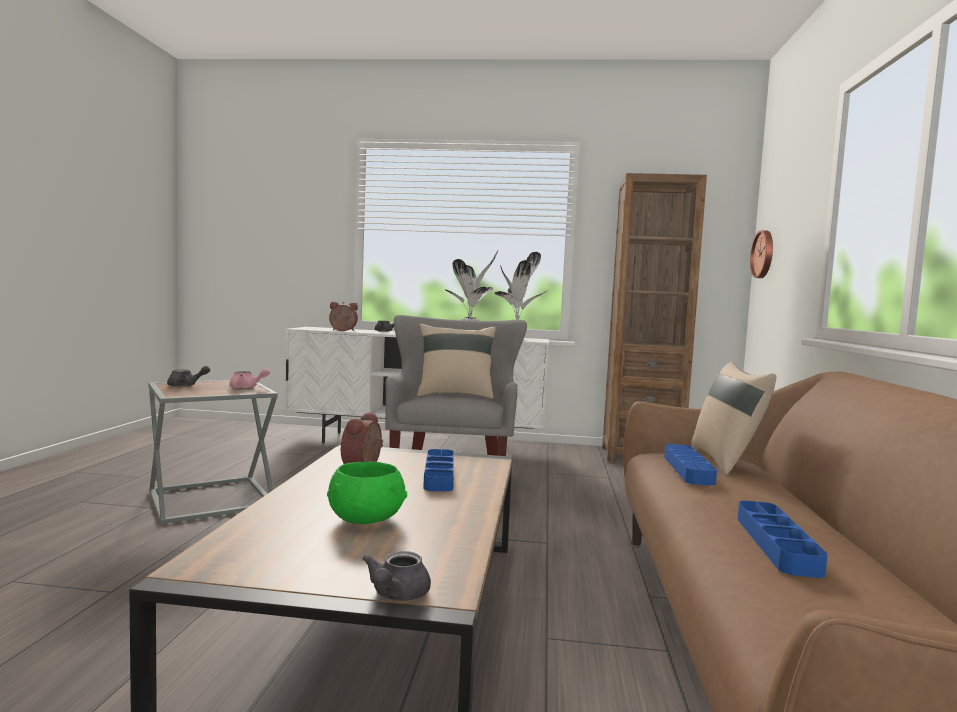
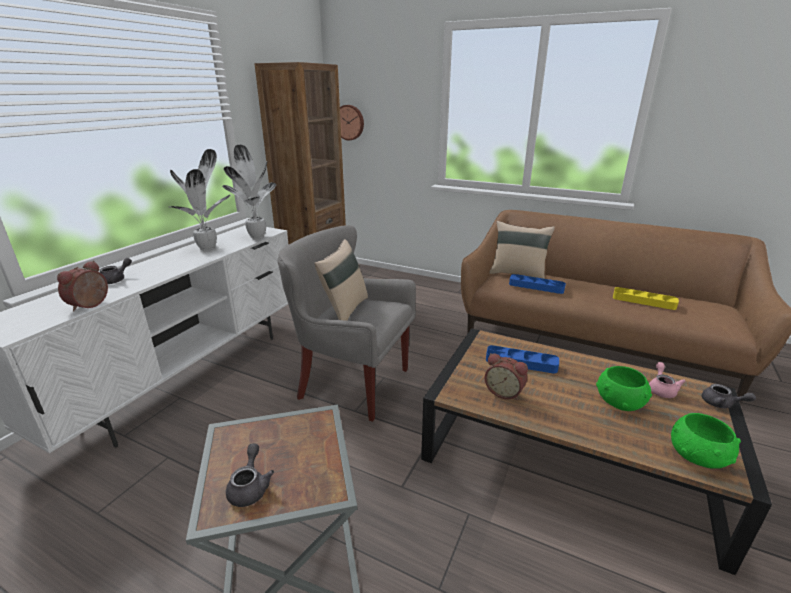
camera: 70 degrees left, 20 degrees up
pink teapot [229,368,270,389] -> pink teapot moved to [649,362,686,398]
blue tray [738,501,828,578] -> yellow tray [613,287,679,310]
none -> green bowl [671,413,741,469]

